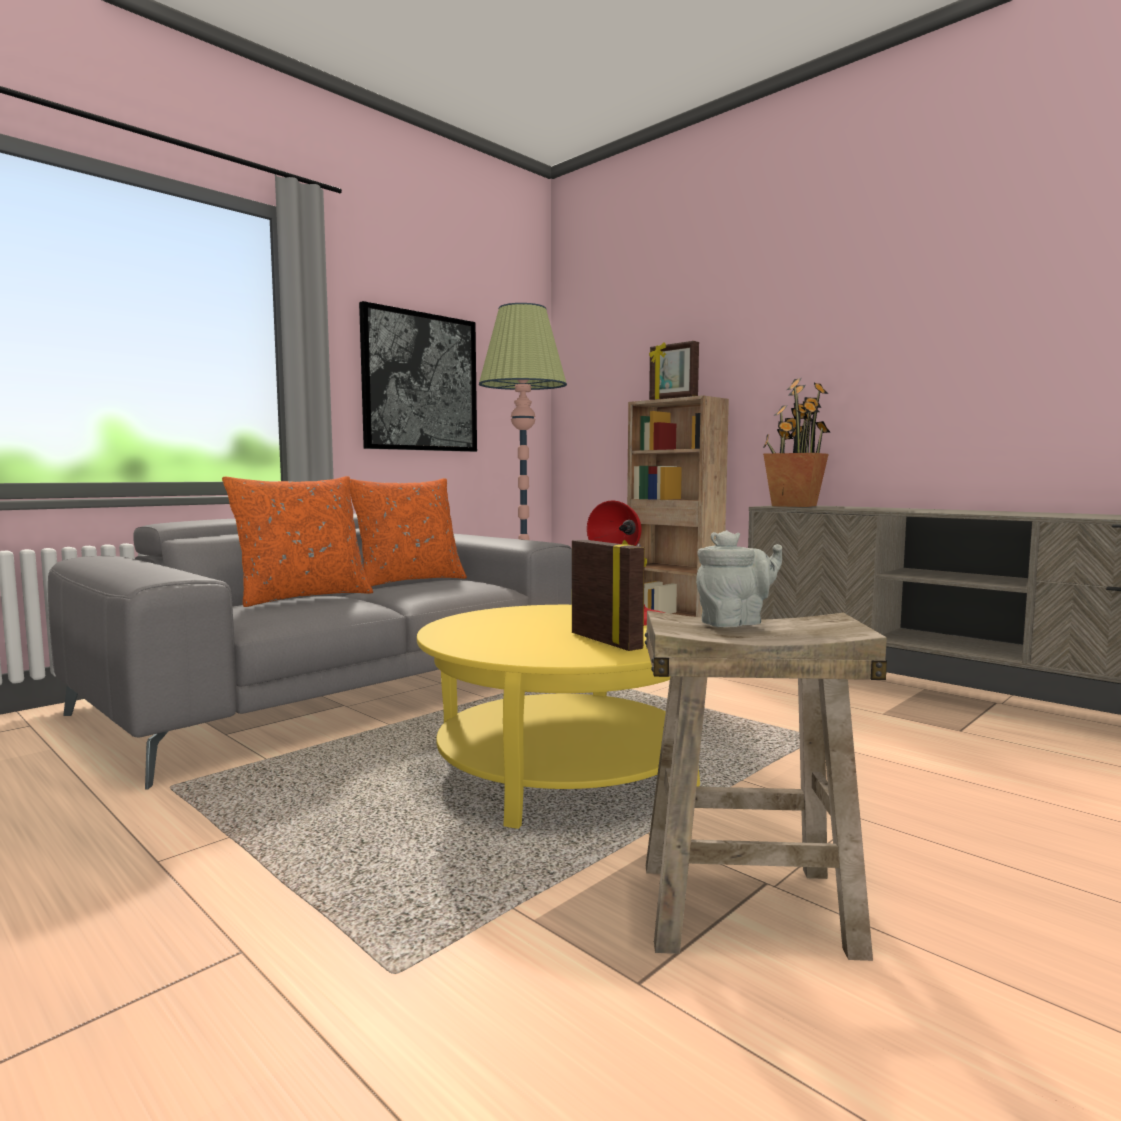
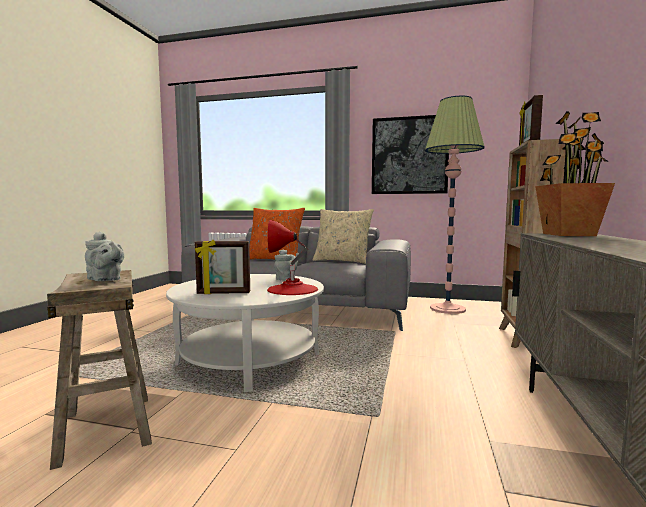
camera: 60 degrees right, 0 degrees up
orange pillow [350,478,467,586] -> beige pillow [313,209,374,264]
yellow coffee table [417,605,700,829] -> white coffee table [166,274,324,392]
picture frame [572,540,647,651] -> picture frame turned 60 degrees clockwise [195,240,250,294]
none -> grey teapot [274,250,299,280]

